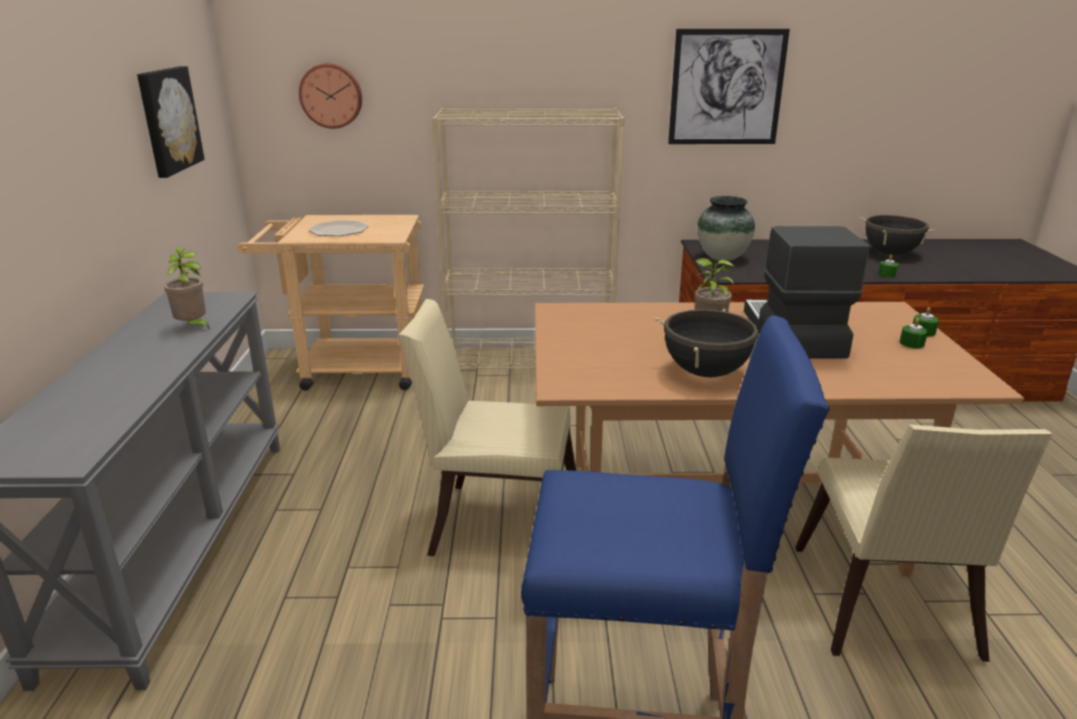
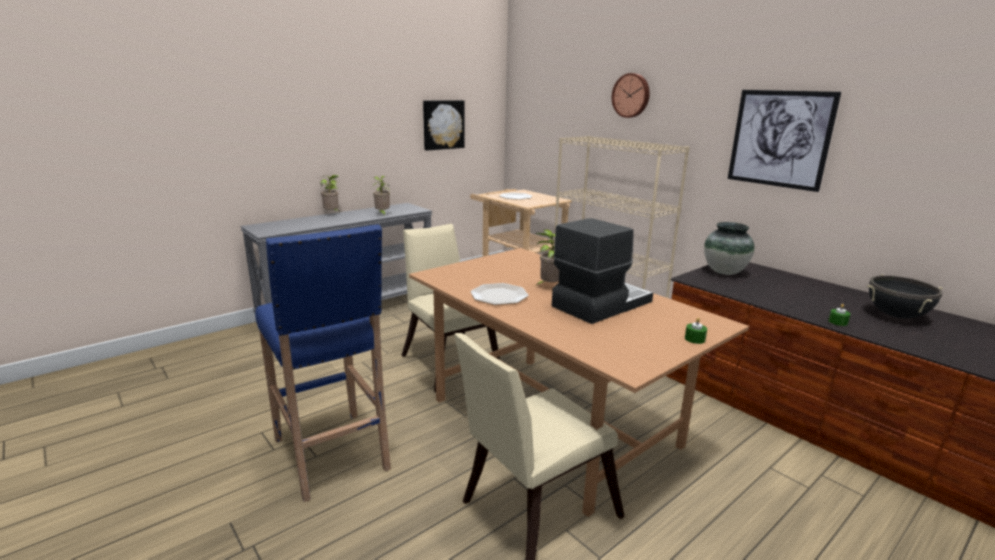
camera: 50 degrees right, 5 degrees down
wall clock [299,63,362,129] -> wall clock moved to [612,73,650,118]
black cooking pot [655,309,758,377] -> plate [470,283,529,305]
green candle [900,318,928,348] -> none
none -> potted plant [320,175,339,211]

